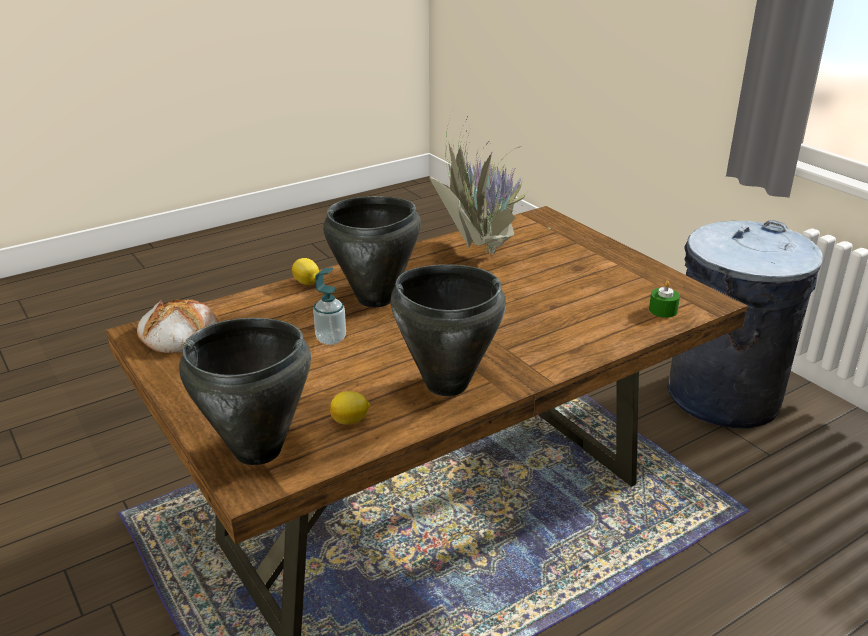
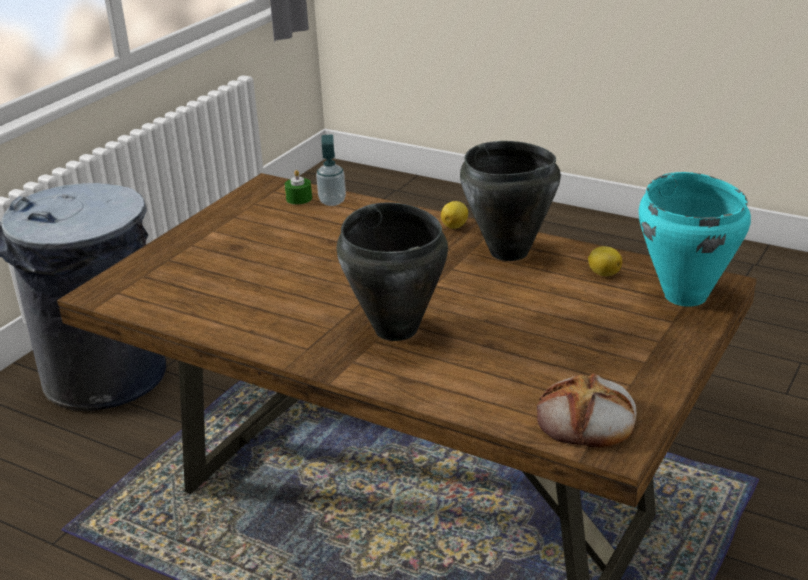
camera: 115 degrees left, 0 degrees up
black cooking pot [179,318,311,465] -> turquoise cooking pot [639,172,751,307]
lemon [292,258,319,285] -> lemon moved to [441,201,468,229]
soap dispenser [313,268,346,345] -> soap dispenser moved to [316,135,346,206]
potted plant [430,119,551,257] -> none

